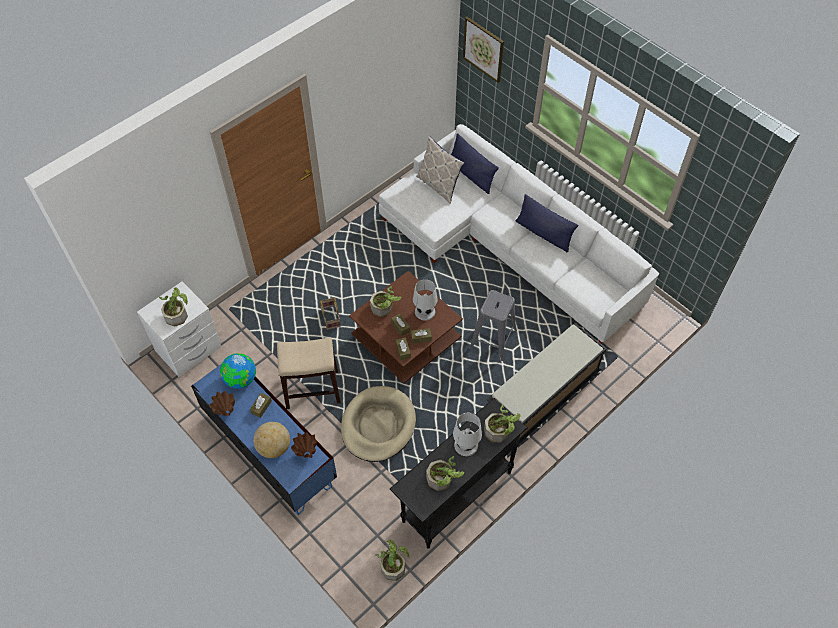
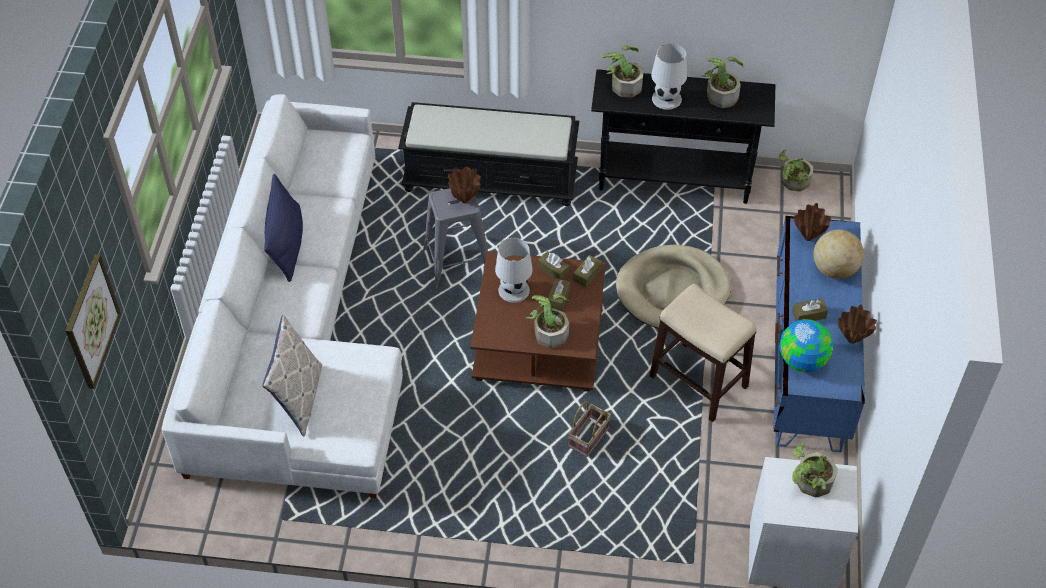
camera: 130 degrees left, 5 degrees down
blue pillow [451,133,499,194] -> none
none -> brown vase [448,166,481,203]

